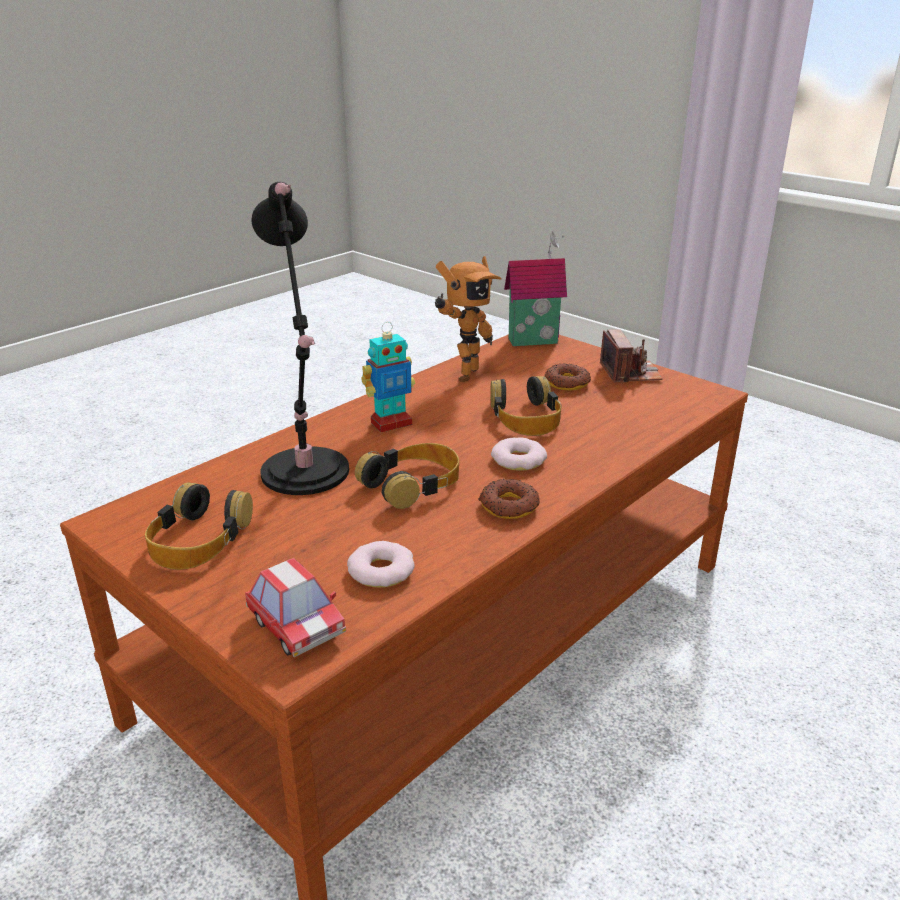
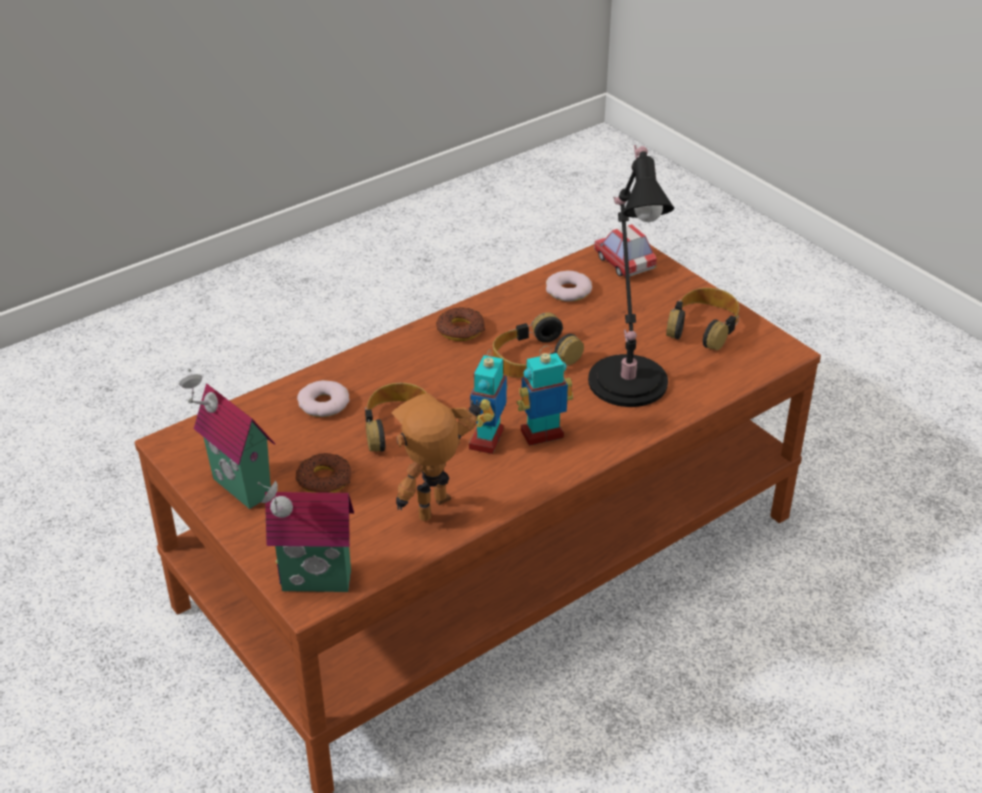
camera: 170 degrees left, 10 degrees up
donut [491,437,547,471] -> donut moved to [297,380,349,417]
camera [600,329,663,384] -> toy house [179,369,275,509]
none -> toy robot [469,349,508,454]

